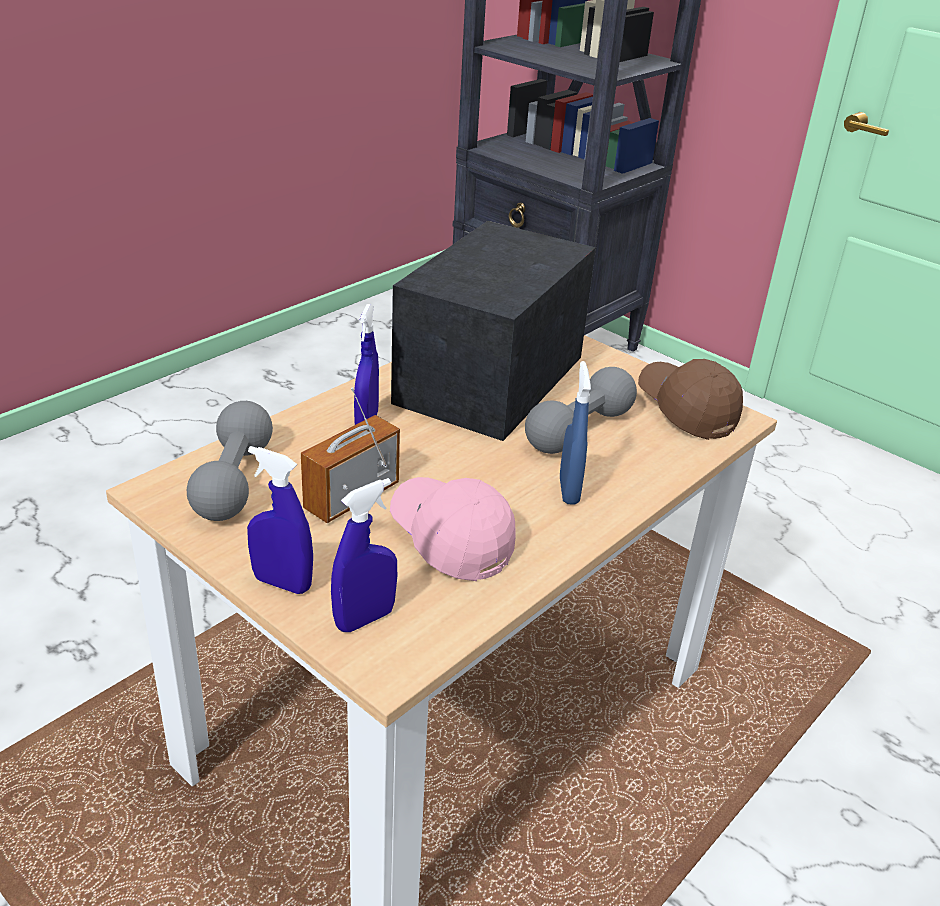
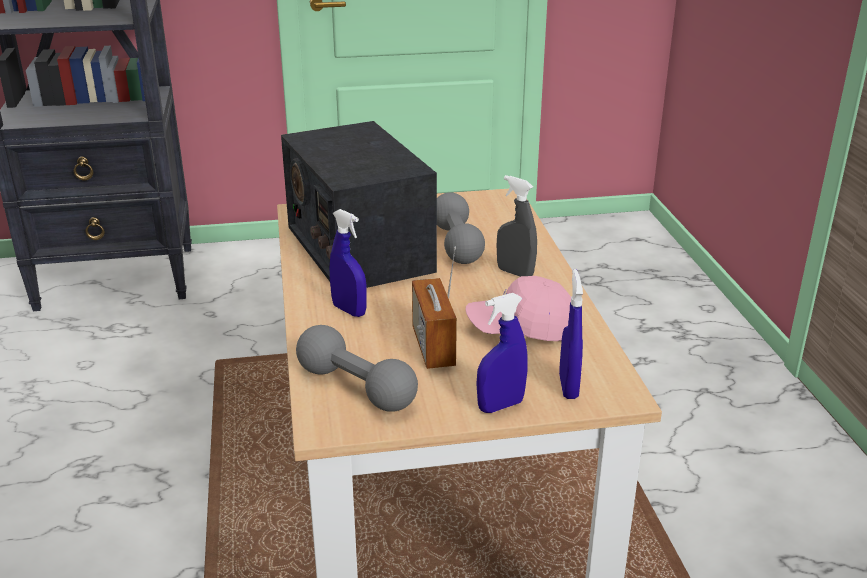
camera: 50 degrees left, 5 degrees down
blue spray bottle [560,361,591,505] -> grey spray bottle [497,175,537,277]
brown cap [638,359,743,440] -> none

